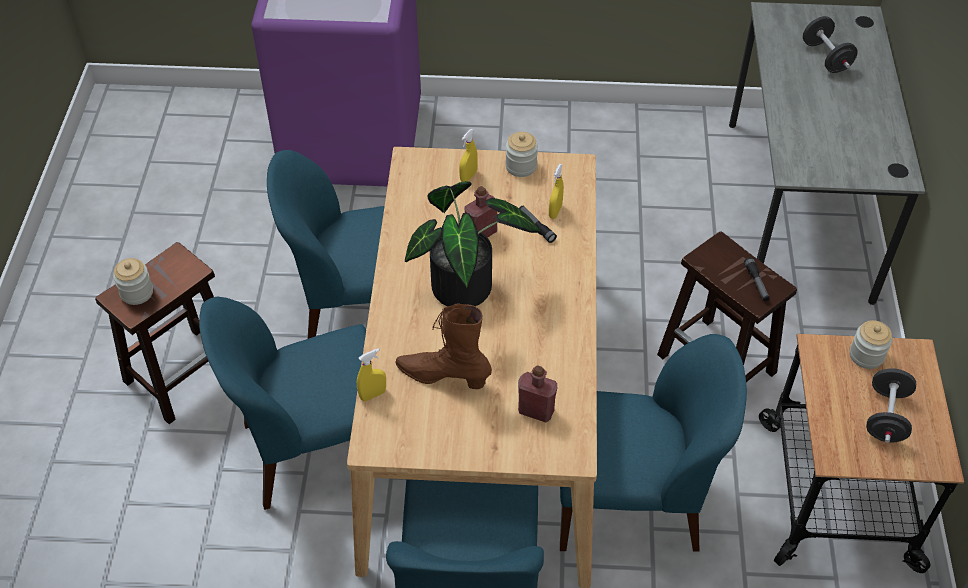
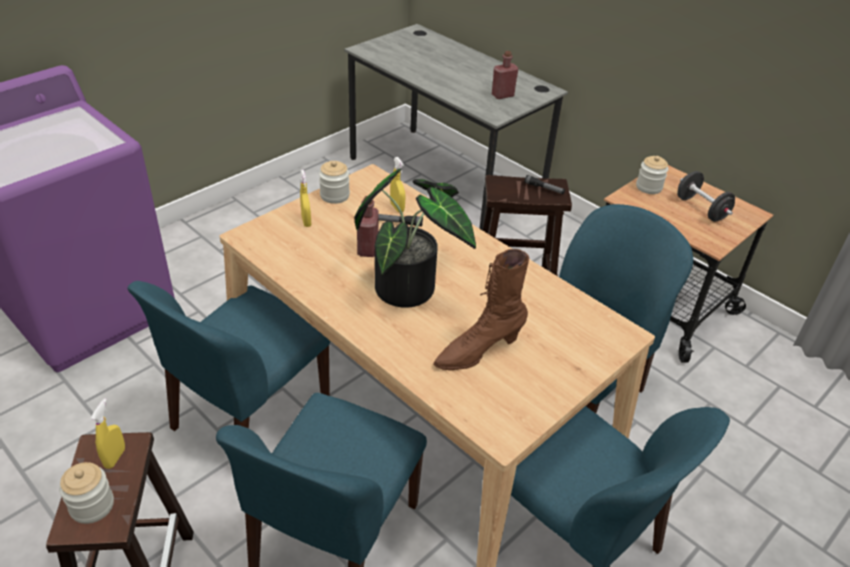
camera: 50 degrees left, 10 degrees down
yellow spray bottle [357,348,386,401] -> yellow spray bottle moved to [91,398,125,469]
red bottle [518,365,557,423] -> red bottle moved to [492,51,518,99]
black dumbbell [803,16,858,73] -> none

